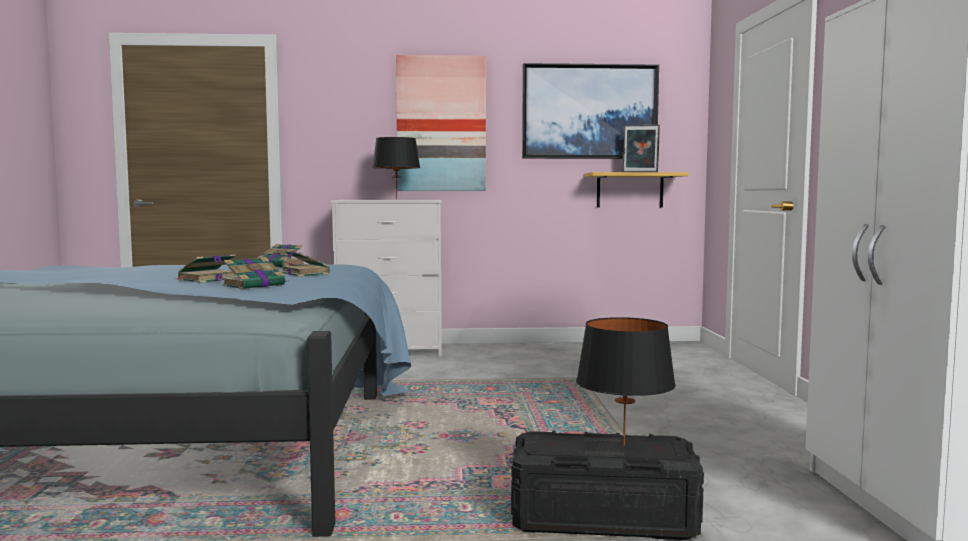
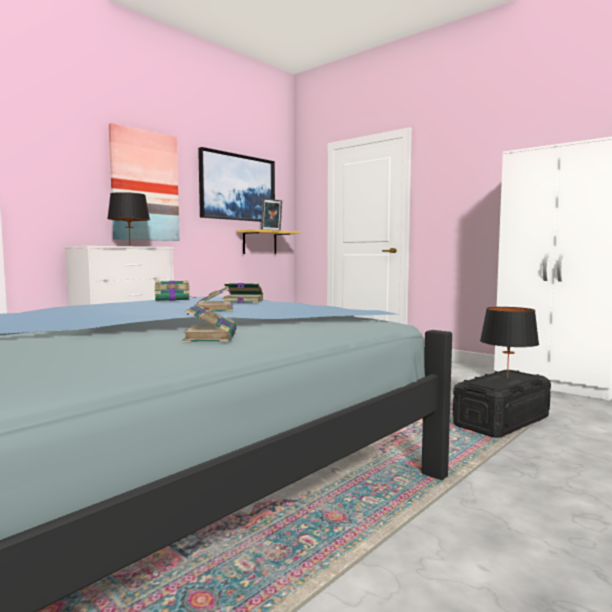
camera: 45 degrees left, 0 degrees up
book [223,257,286,289] -> book moved to [182,304,236,342]

